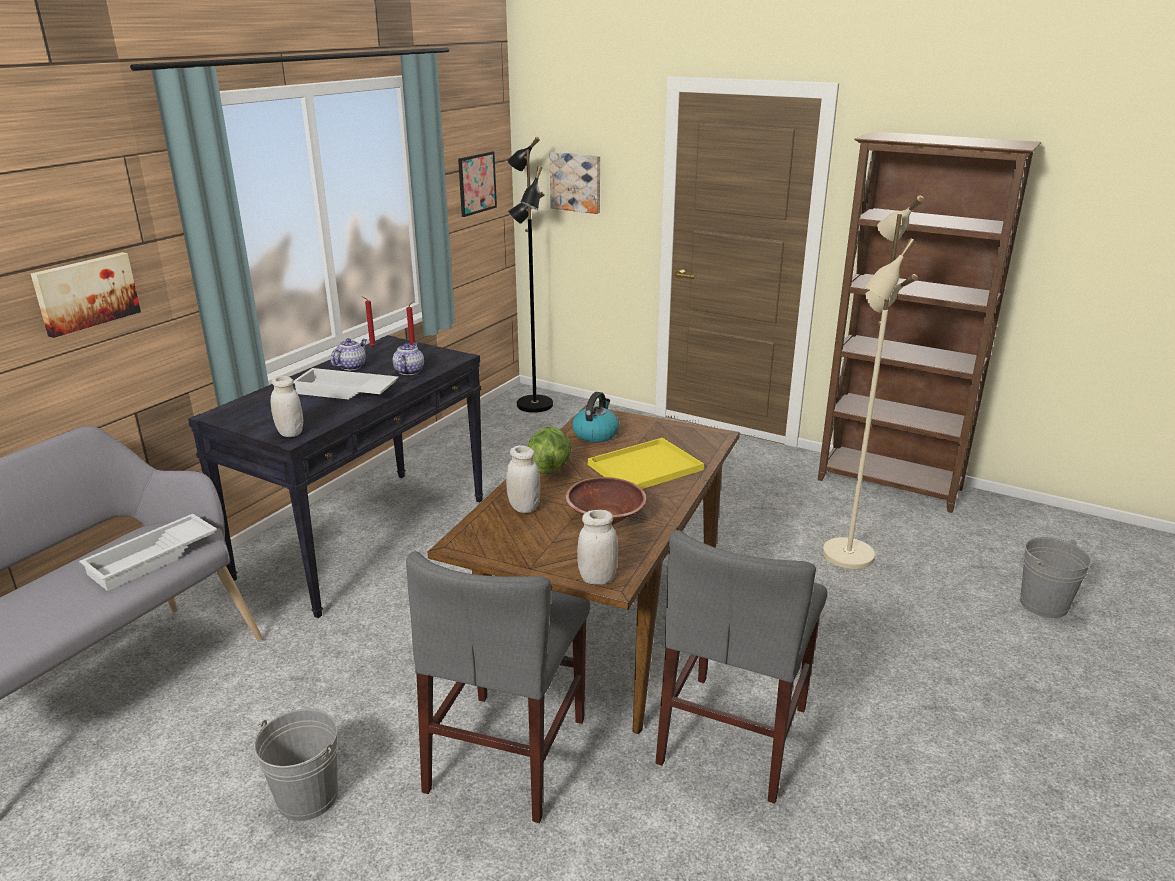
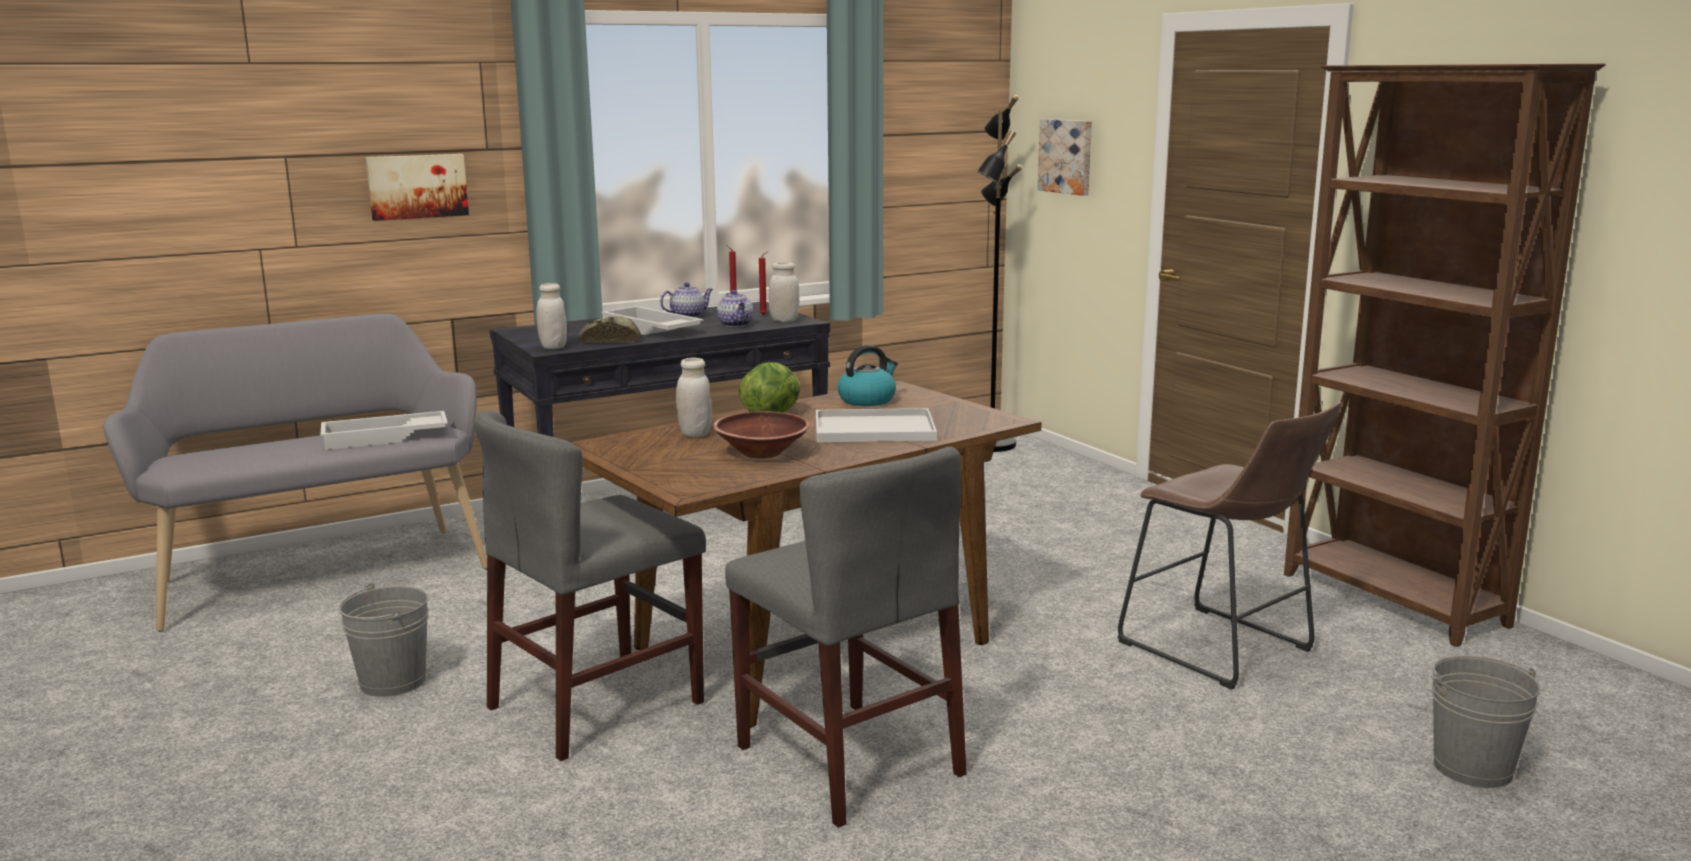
camera: 30 degrees right, 10 degrees down
teapot [393,342,424,375] -> teapot turned 120 degrees clockwise [717,290,753,327]
picture [458,152,497,217] -> none
white jar [577,510,618,584] -> white jar moved to [769,262,800,322]
yellow tray [588,438,704,489] -> white tray [816,408,937,442]
grey chair [656,530,827,804] -> grey chair turned 90 degrees counterclockwise [725,447,967,828]
beige floor lamp [823,196,924,569] -> brown stool [1117,402,1341,690]
none -> bread [579,316,641,343]

